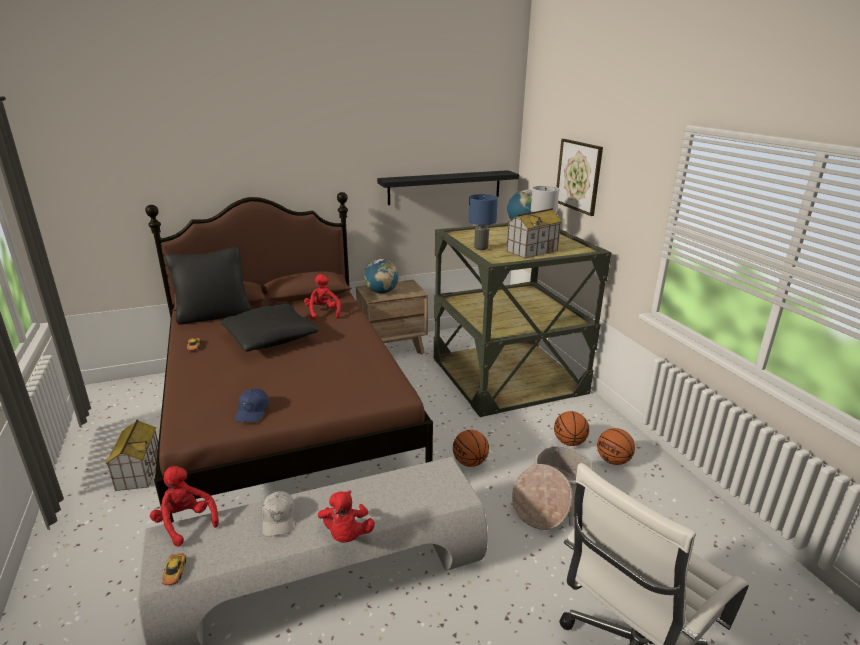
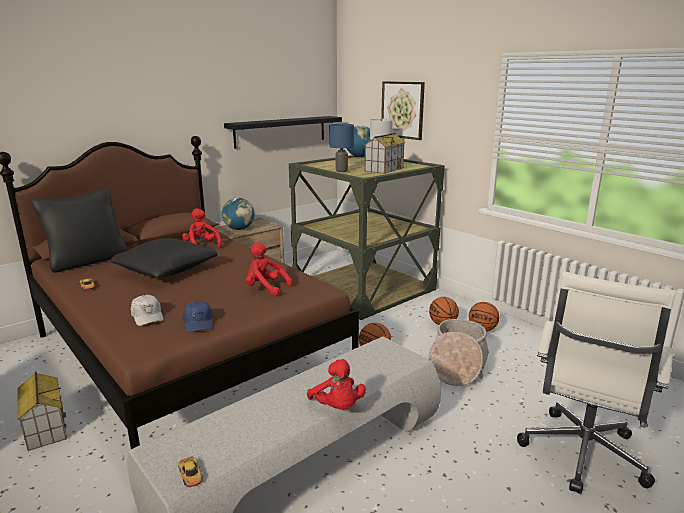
camera: 20 degrees left, 5 degrees down
red plush toy [150,466,219,547] -> red plush toy moved to [246,243,293,296]
white cap [262,491,295,537] -> white cap moved to [131,295,163,326]

